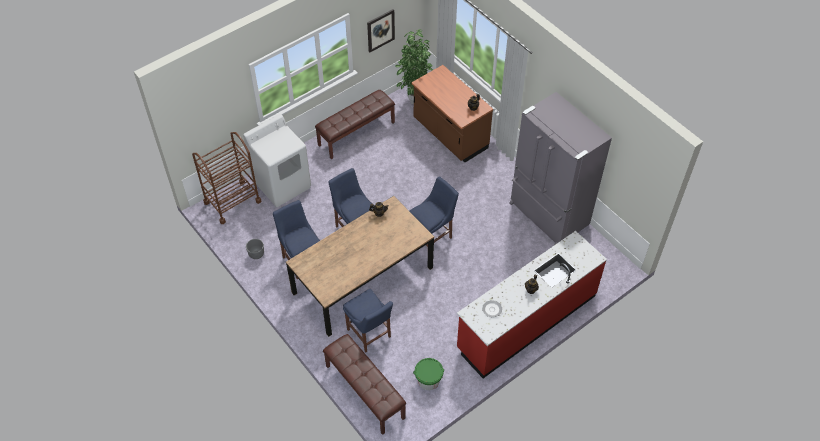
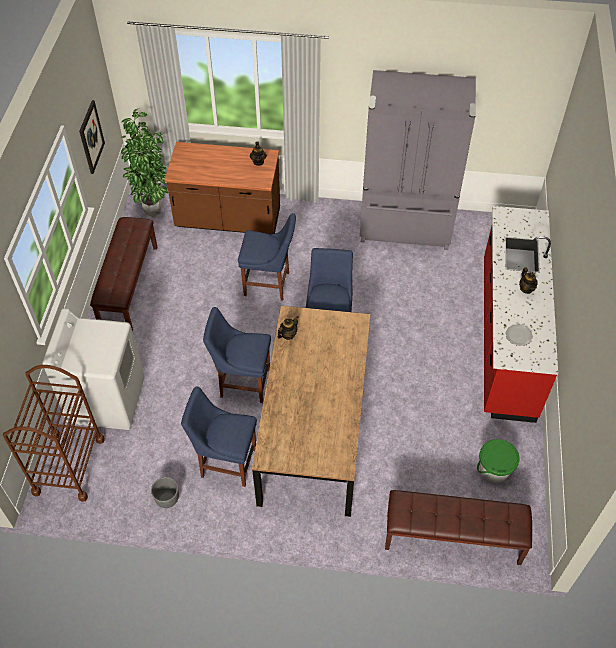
camera: 45 degrees left, 0 degrees up
blue chair [343,289,393,353] -> blue chair moved to [238,213,296,301]

